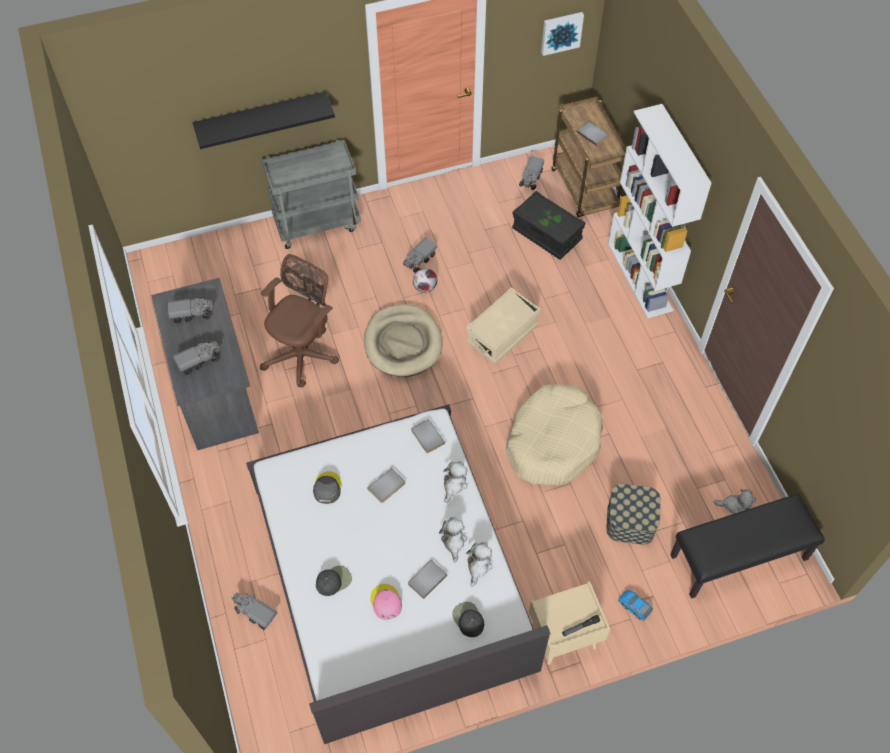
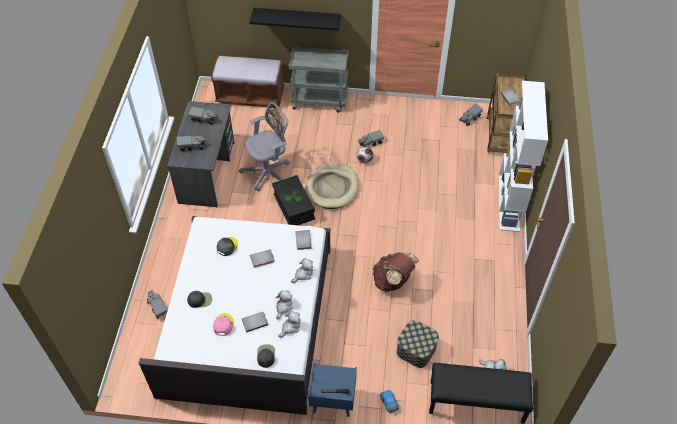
camera: 25 degrees right, 5 degrees down
brown office chair [260,254,339,388] -> grey office chair [239,102,290,191]
beige storage box [466,287,541,364] -> none
beige dog bed [506,384,603,485] -> brown backpack [373,252,419,292]
black storage box [512,191,586,260] -> black storage box moved to [272,175,315,225]
beige nightstand [529,581,610,665] -> blue nightstand [308,363,357,417]
picture [541,12,584,56] -> none
none -> brown bench [211,55,284,108]

